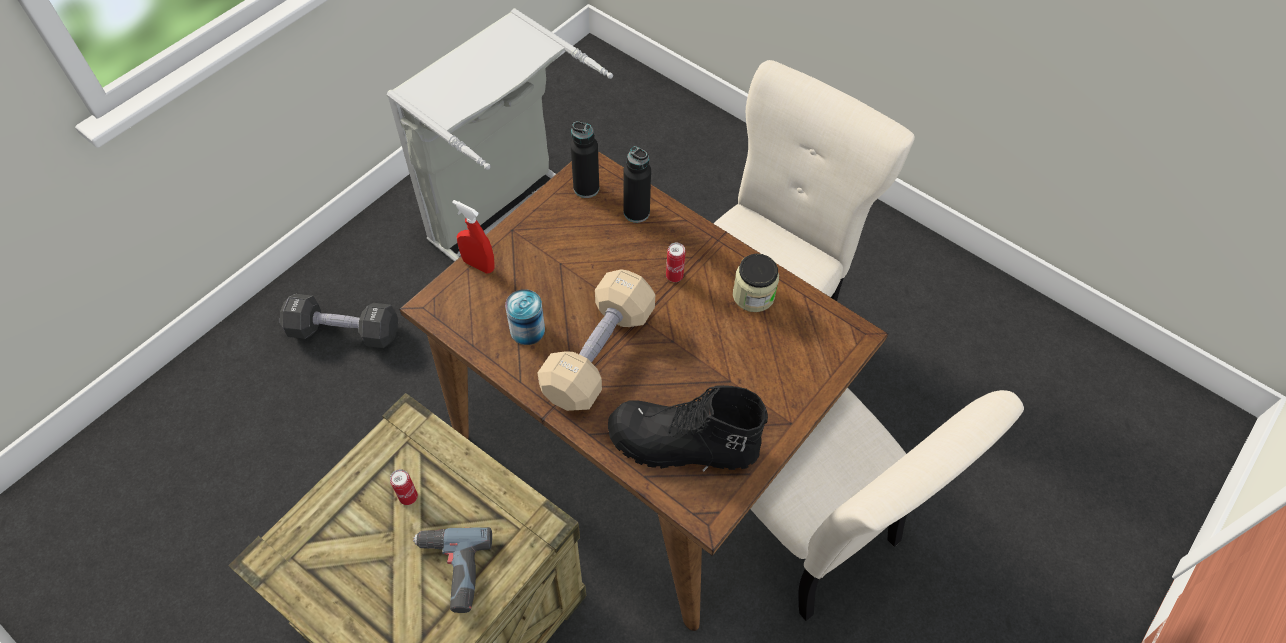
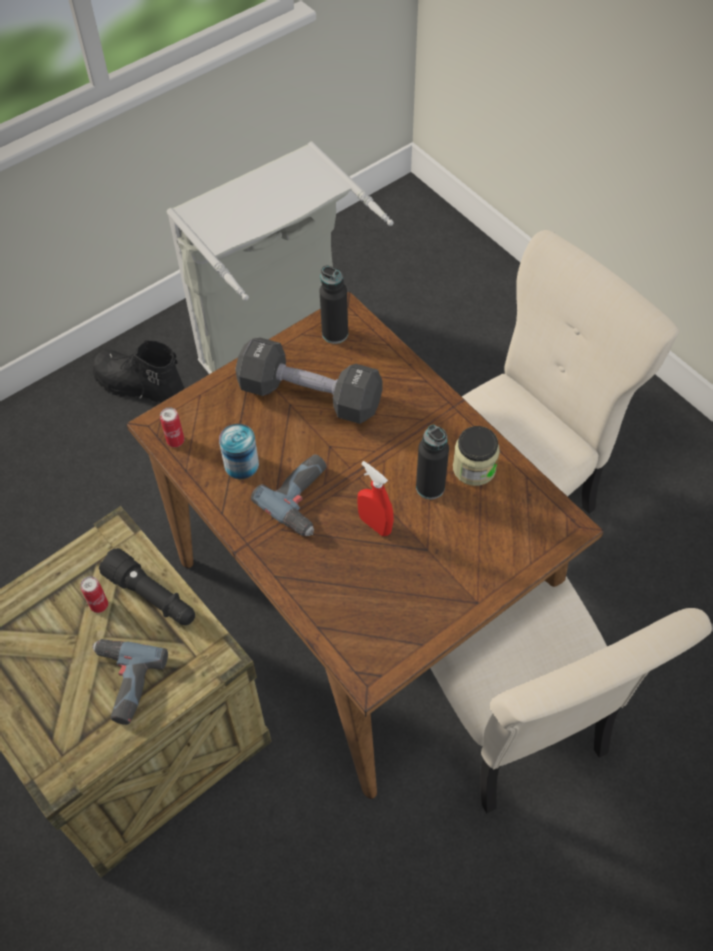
camera: 15 degrees right, 0 degrees up
black dumbbell [280,294,398,348] -> black dumbbell moved to [235,337,383,424]
red spray bottle [452,200,495,274] -> red spray bottle moved to [357,461,394,536]
beige dumbbell [538,269,655,411] -> power drill [251,454,327,536]
black boot [608,385,768,471] -> black boot moved to [92,339,185,403]
black bottle [623,146,651,223] -> black bottle moved to [416,425,449,499]
can [666,243,686,282] -> can moved to [160,407,184,447]
none -> black flashlight [99,548,195,625]

